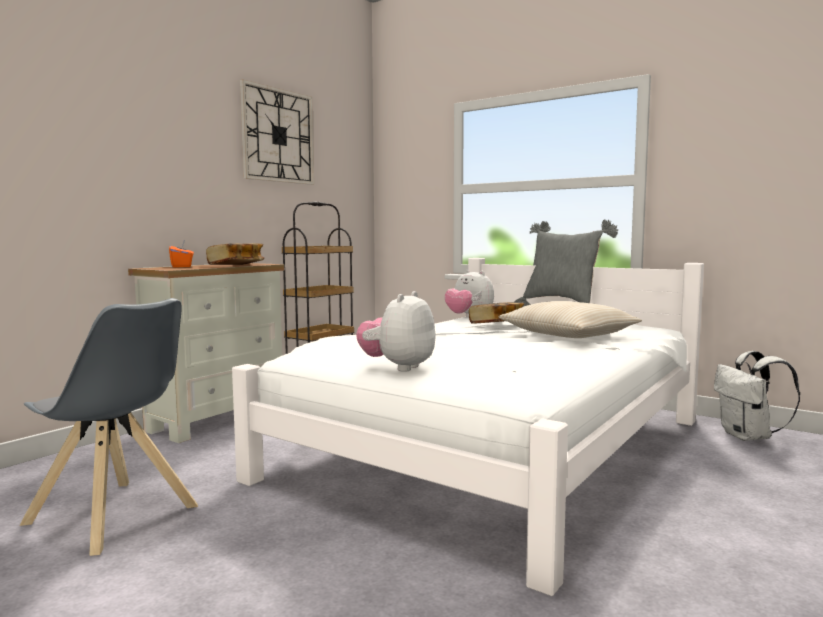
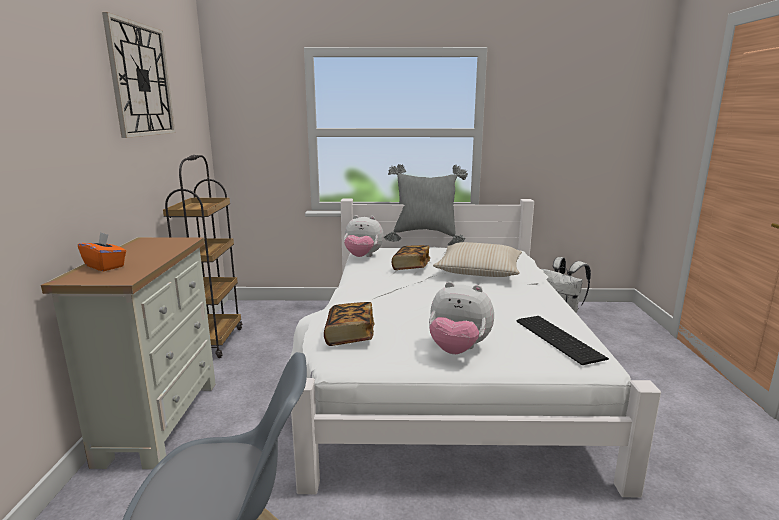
camera: 35 degrees left, 10 degrees up
book [206,243,264,265] -> book moved to [324,302,375,346]
plush toy [356,291,435,372] -> plush toy turned 60 degrees counterclockwise [429,281,494,354]
none -> keyboard [516,316,609,365]

